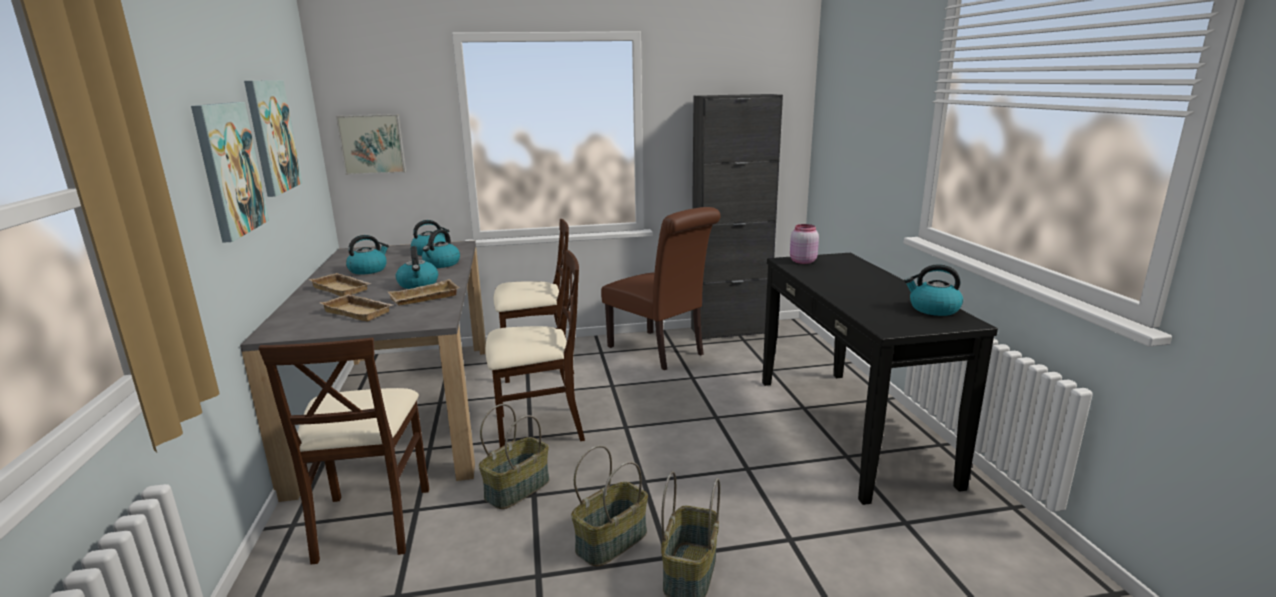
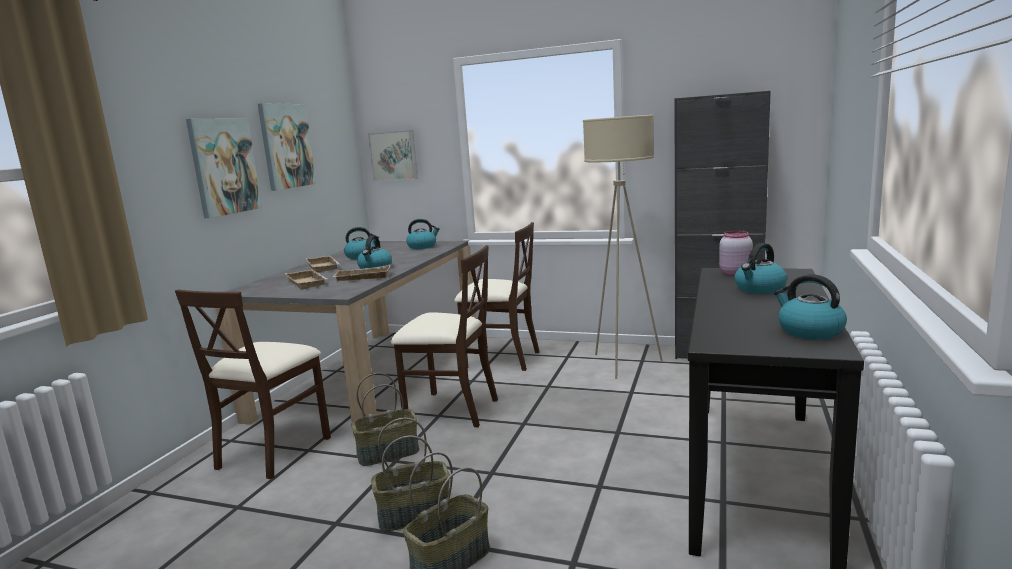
camera: 30 degrees right, 5 degrees down
kettle [422,229,460,268] -> kettle moved to [735,243,787,294]
brown chair [601,207,721,370] -> beige floor lamp [583,115,663,379]

